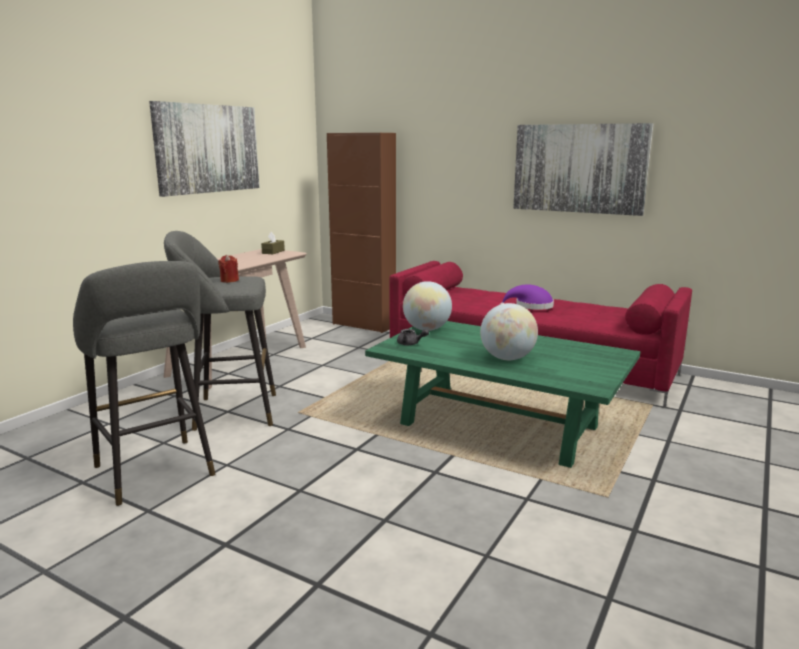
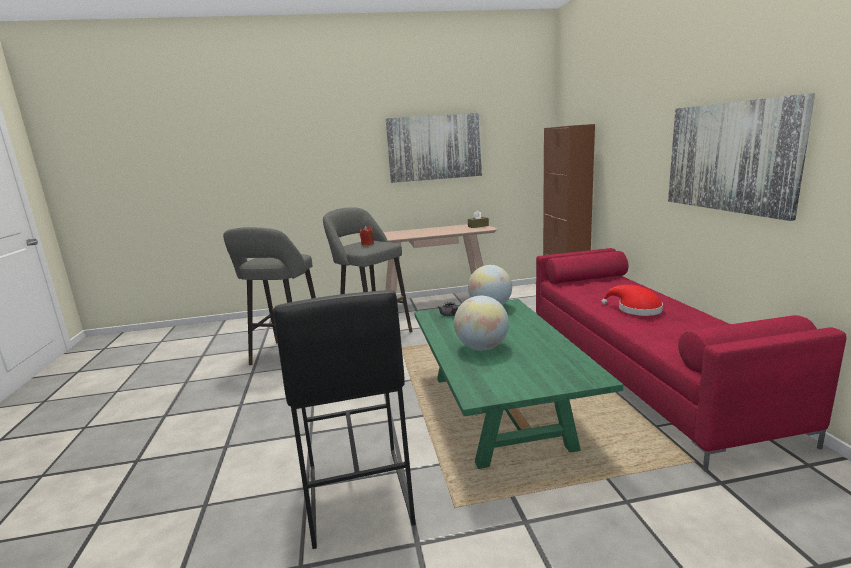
camera: 50 degrees right, 0 degrees up
purple hat [500,284,554,310] -> red hat [601,285,663,316]
none -> black stool [274,290,416,549]

